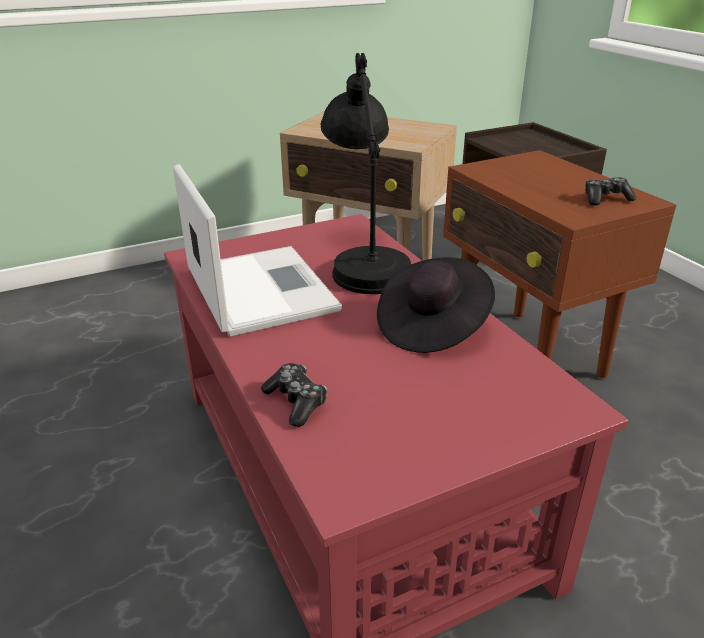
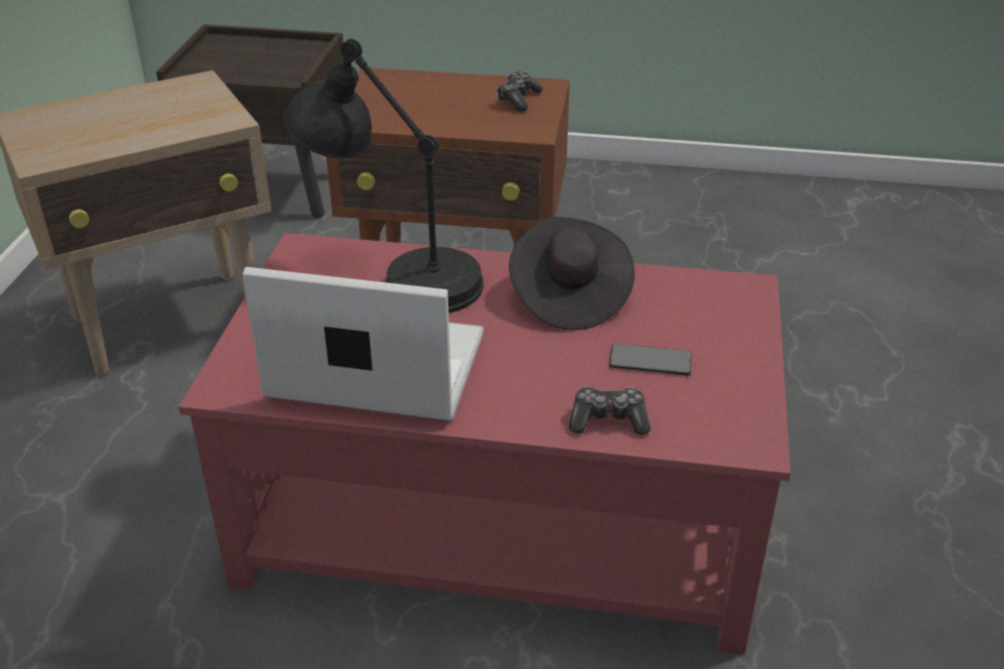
camera: 55 degrees left, 5 degrees up
none -> phone [609,344,692,376]

